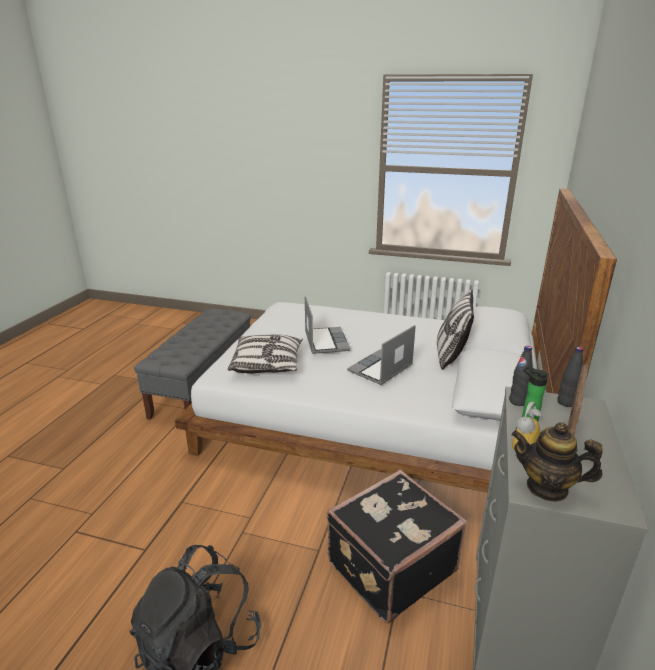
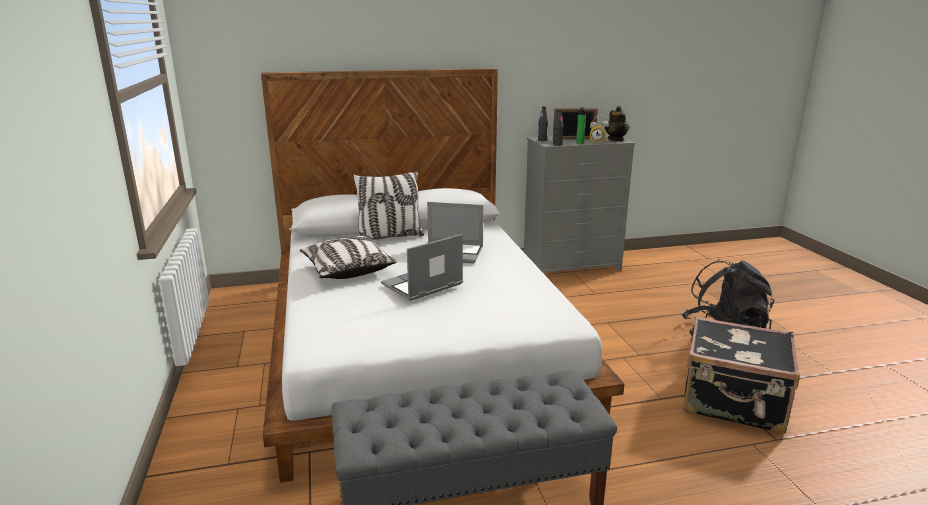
camera: 120 degrees left, 5 degrees down
pillow [228,334,303,374] -> pillow moved to [300,236,397,279]
black suitcase [327,470,467,623] -> black suitcase moved to [683,316,800,434]

